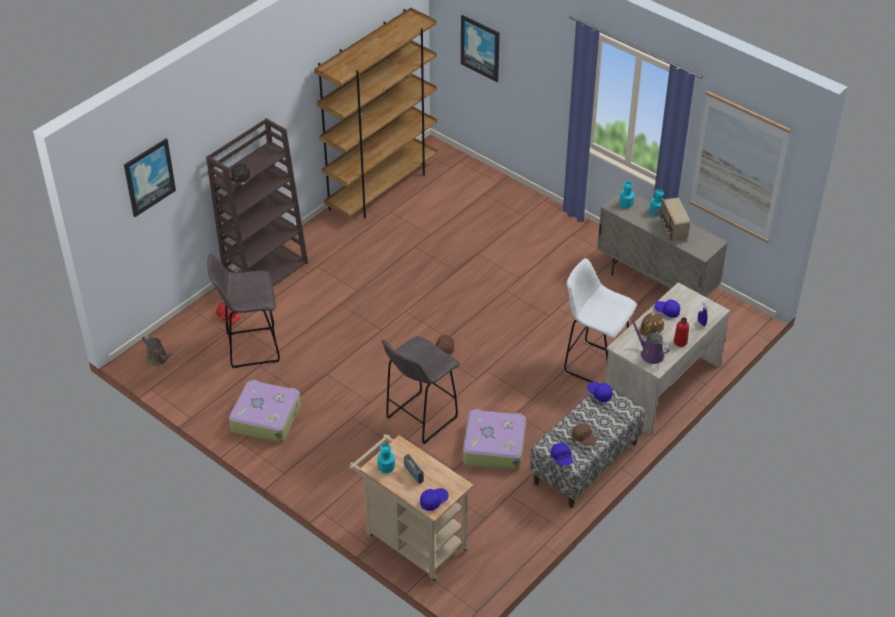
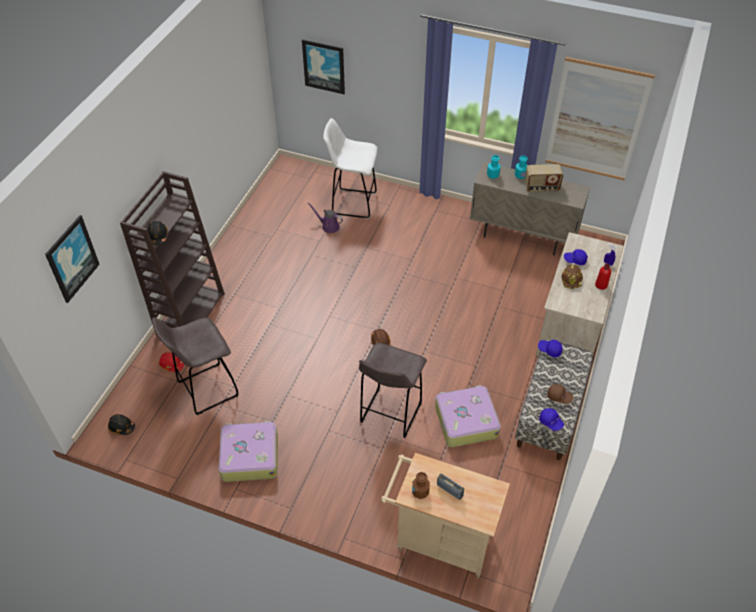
camera: 20 degrees left, 5 degrees up
brown watering can [142,335,174,366] -> black hard hat [108,414,135,435]
brown bookcase [314,8,437,218] -> none
turquoise bottle [377,444,395,473] -> brown bottle [412,472,430,499]
blue cap [420,488,448,511] -> none
white stool [564,258,637,382] -> white stool moved to [323,118,378,219]
purple watering can [630,316,670,364] -> purple watering can moved to [308,203,343,233]
radio [660,197,690,241] -> radio turned 60 degrees counterclockwise [525,164,563,192]

